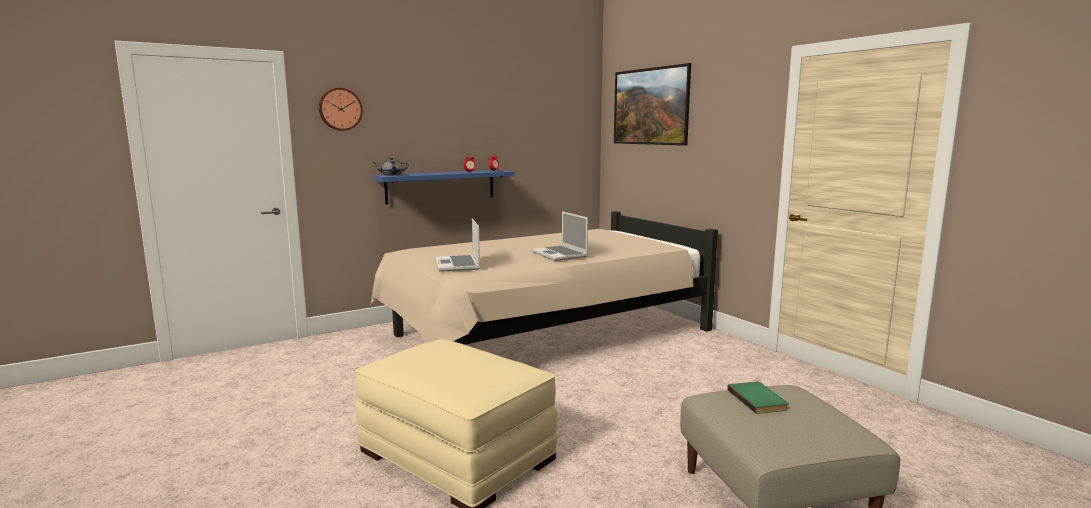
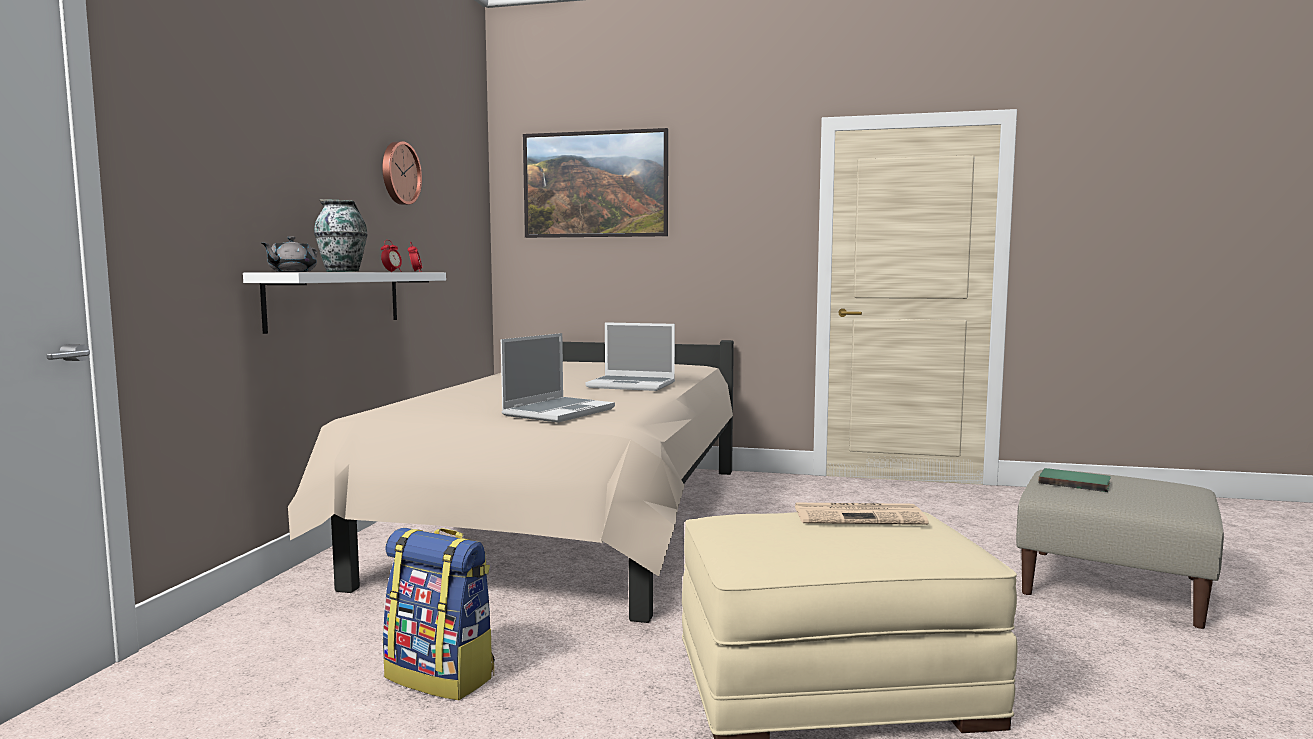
camera: 45 degrees left, 5 degrees down
wall clock [319,88,363,131] -> wall clock moved to [382,141,422,205]
blue shelf [373,170,514,204] -> white shelf [243,272,446,334]
laptop [436,218,480,272] -> laptop turned 90 degrees counterclockwise [501,333,615,423]
none -> vase [314,199,368,272]
none -> backpack [383,528,495,700]
none -> newspaper [794,503,928,525]

